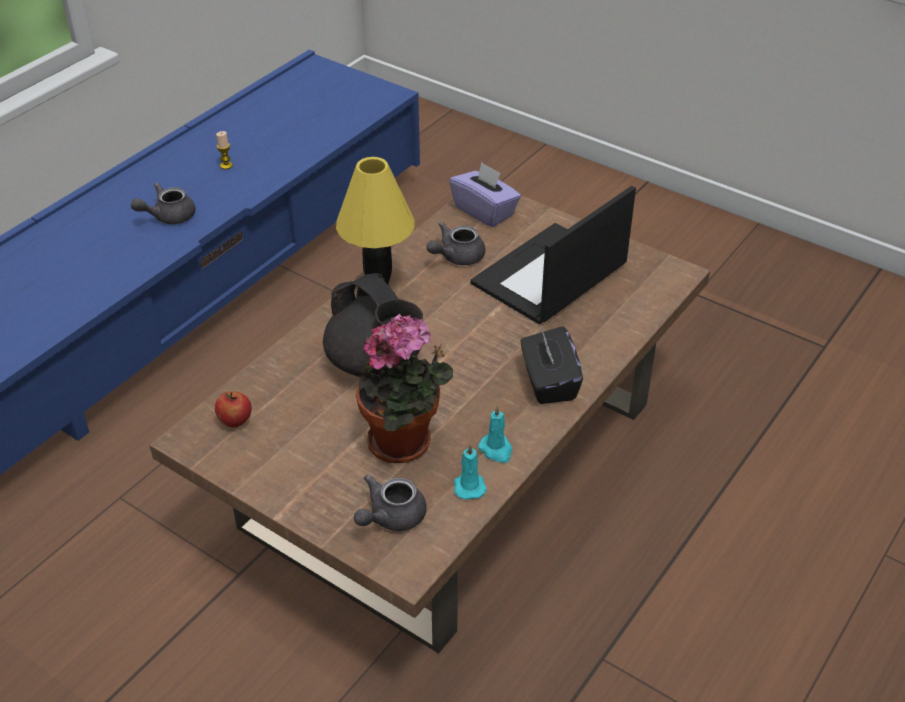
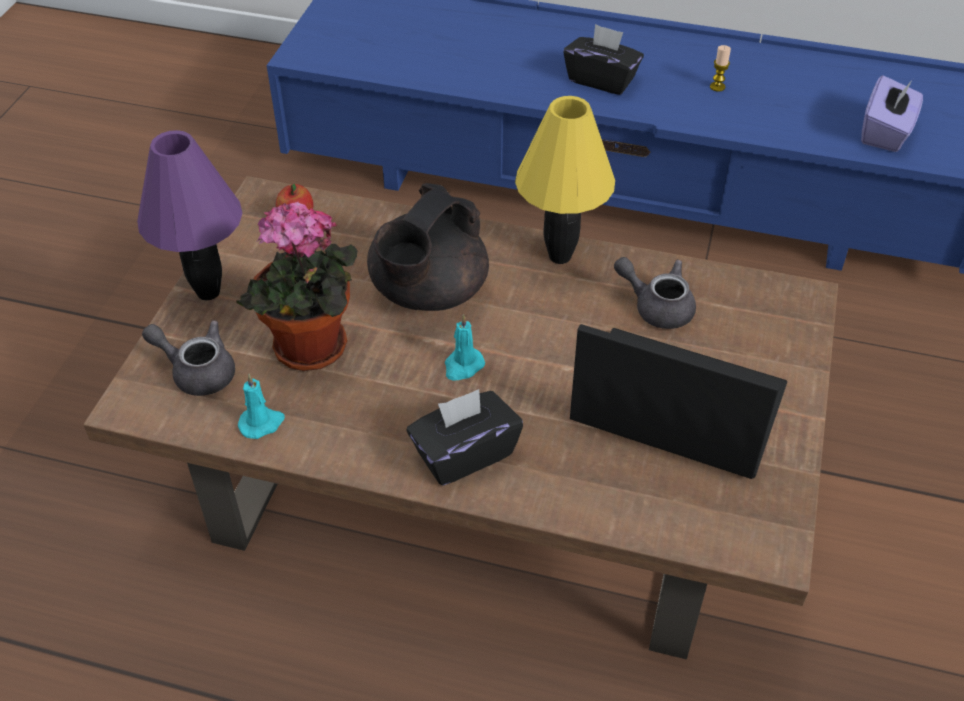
camera: 70 degrees right, 5 degrees up
grey teapot [131,183,195,224] -> black tissue box [563,24,644,95]
purple tissue box [449,162,521,227] -> purple tissue box moved to [861,75,923,152]
turquoise candle [478,405,512,463] -> turquoise candle moved to [445,314,485,381]
none -> purple table lamp [137,130,242,300]

